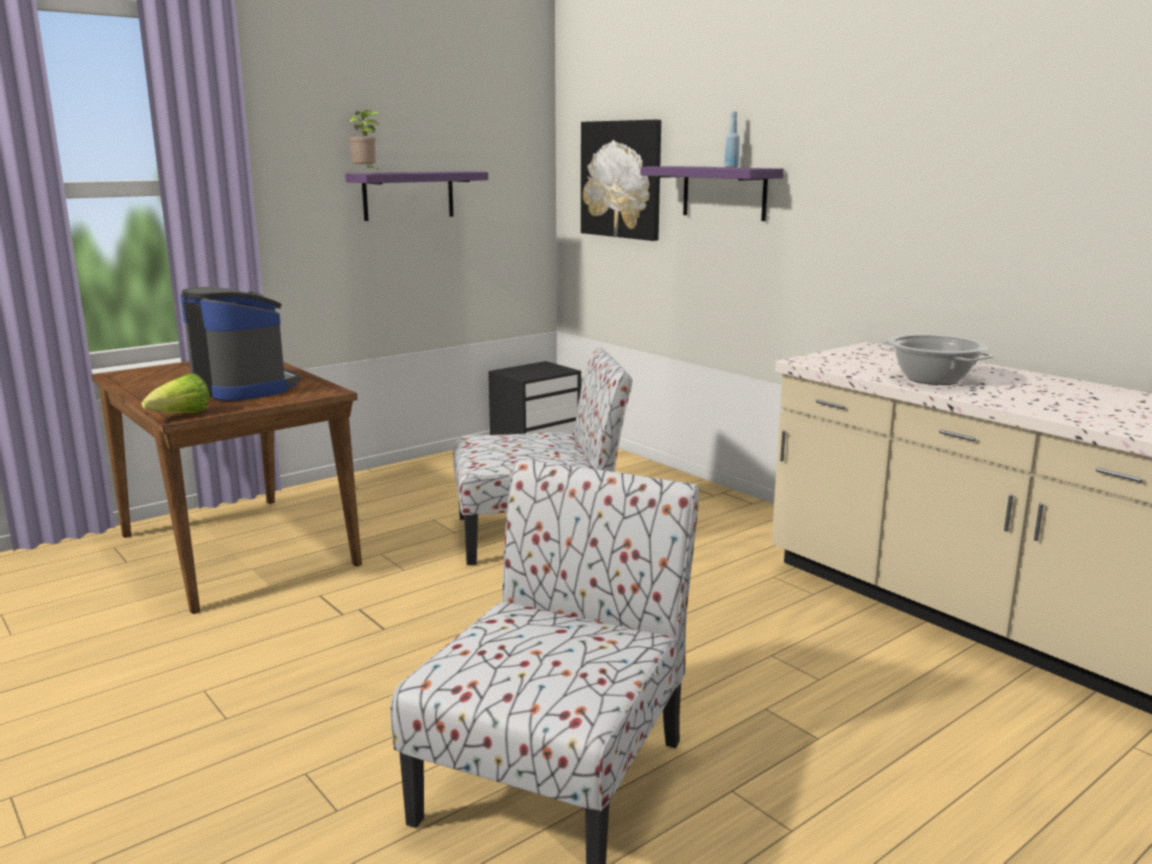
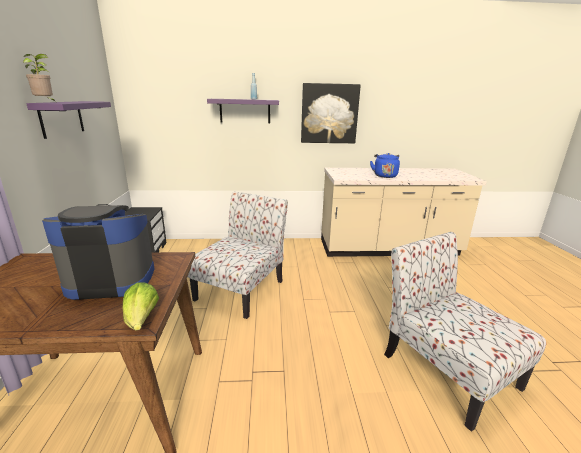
camera: 55 degrees left, 5 degrees up
picture [581,120,661,241] -> picture moved to [301,83,361,143]
cooking pot [883,334,994,385] -> blue kettle [370,153,400,178]

